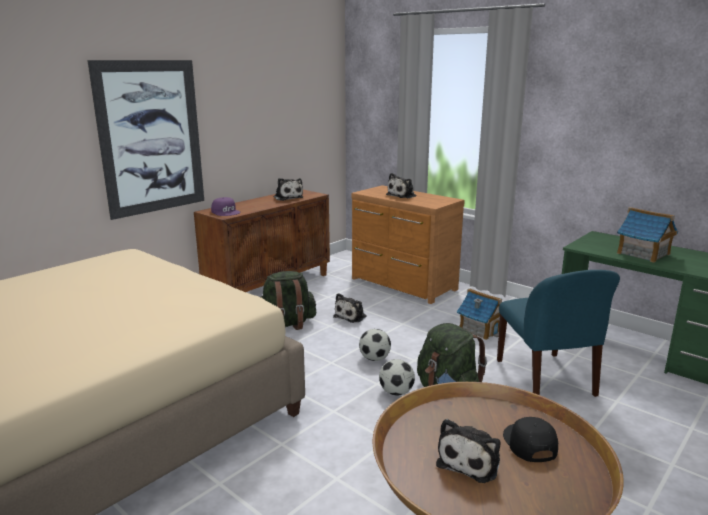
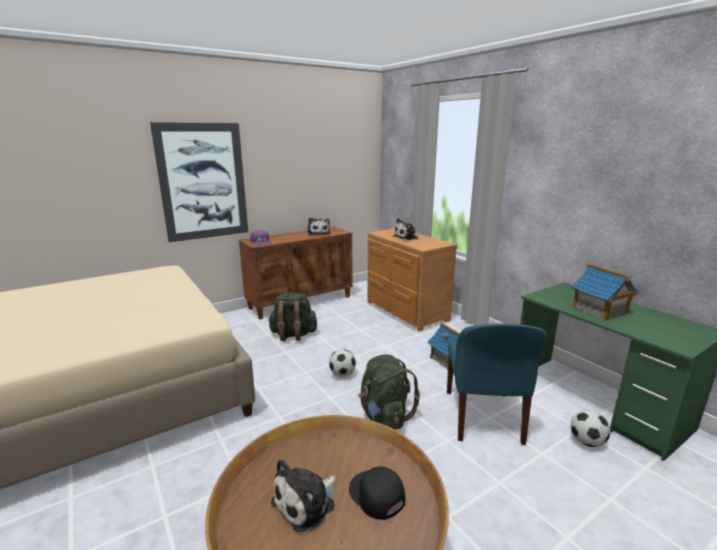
camera: 15 degrees right, 0 degrees up
plush toy [333,293,367,323] -> none
football [379,359,415,396] -> football moved to [570,410,611,447]
black cap [503,417,558,462] -> black cap turned 45 degrees counterclockwise [349,466,405,520]

